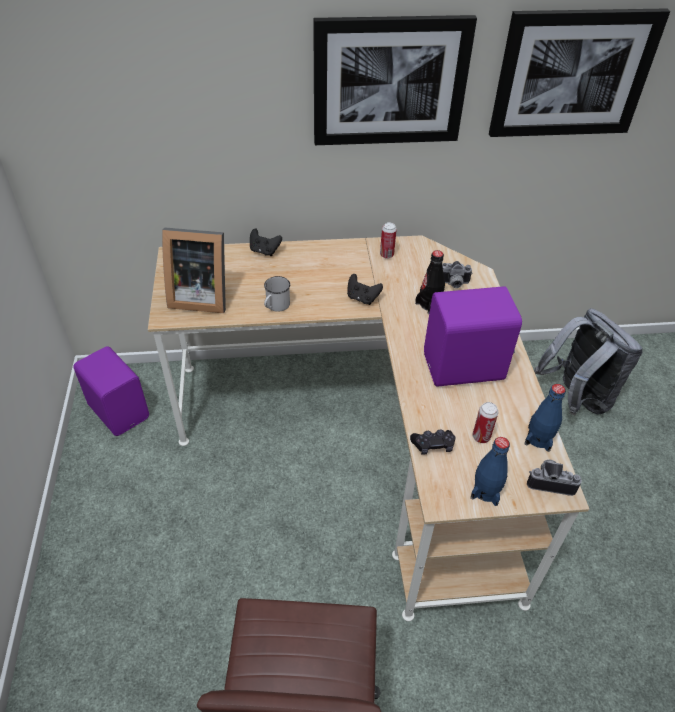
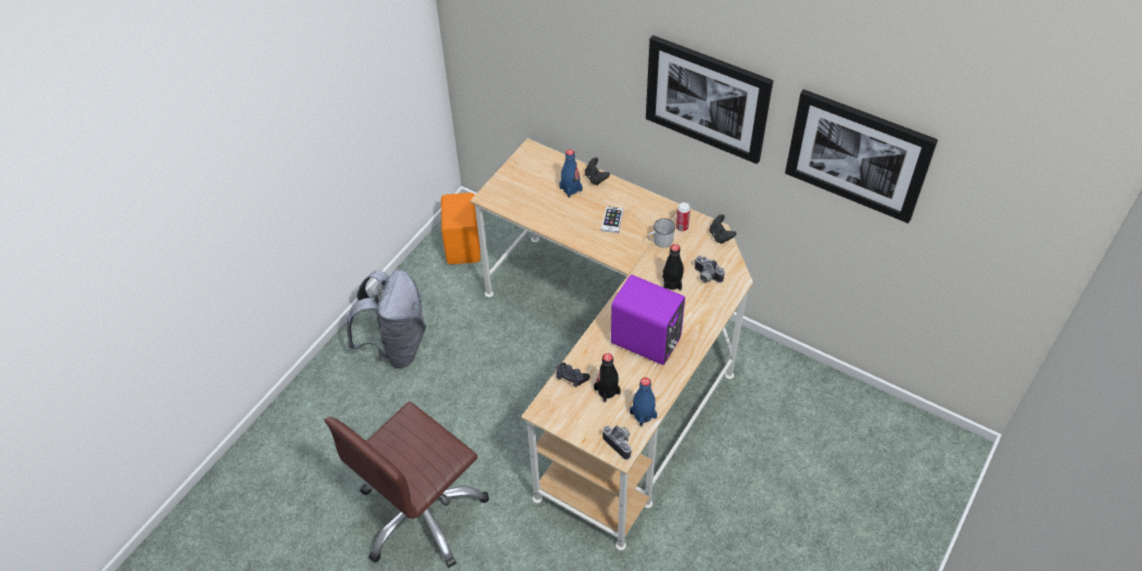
camera: 40 degrees right, 5 degrees up
purple speaker [73,346,149,436] -> orange speaker [441,193,481,264]
picture frame [162,228,226,313] -> none
white mug [264,276,290,312] -> white mug moved to [647,218,675,248]
black game controller [347,274,383,305] -> black game controller moved to [709,214,736,244]
blue bottle [471,437,510,506] -> blue bottle moved to [559,149,582,198]
can [472,402,498,443] -> black bottle [594,353,621,403]
grey backpack [534,308,643,415] -> grey backpack moved to [347,270,426,368]
none -> phone [601,206,624,233]

